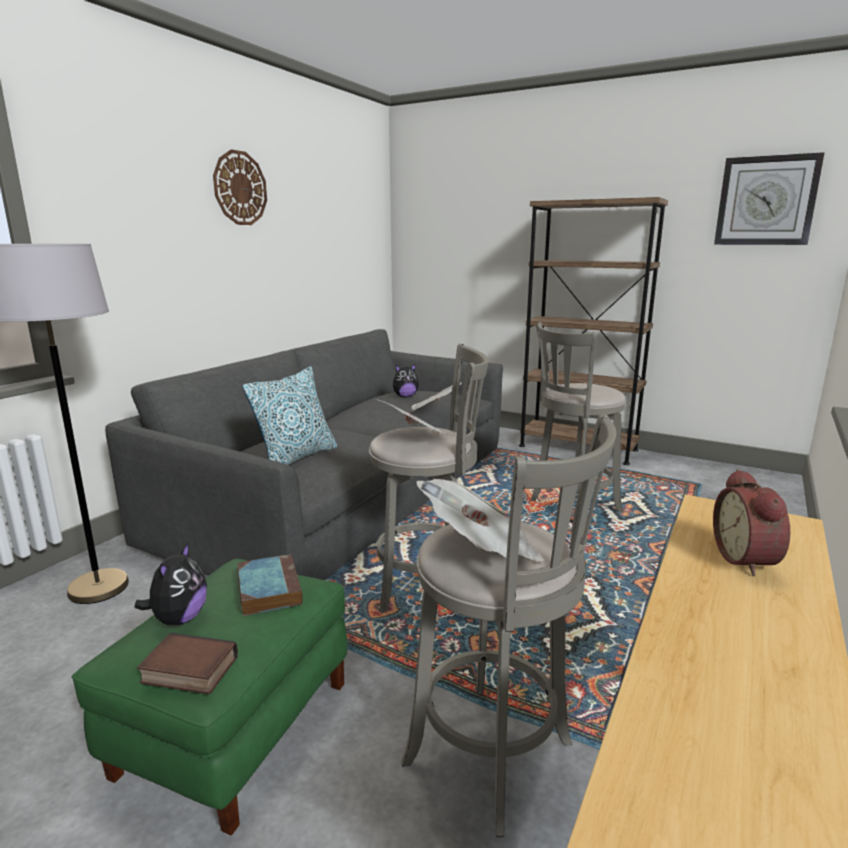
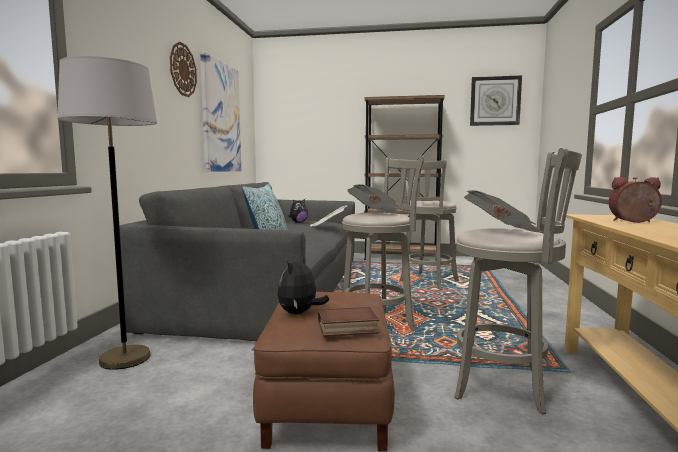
camera: 20 degrees left, 10 degrees down
green ottoman [72,559,348,835] -> brown ottoman [253,292,395,452]
plush toy [135,543,207,625] -> plush toy turned 150 degrees counterclockwise [278,256,329,314]
book [237,554,303,616] -> none
alarm clock [713,469,790,576] -> alarm clock turned 120 degrees clockwise [608,177,662,223]
none -> picture [200,52,241,172]

